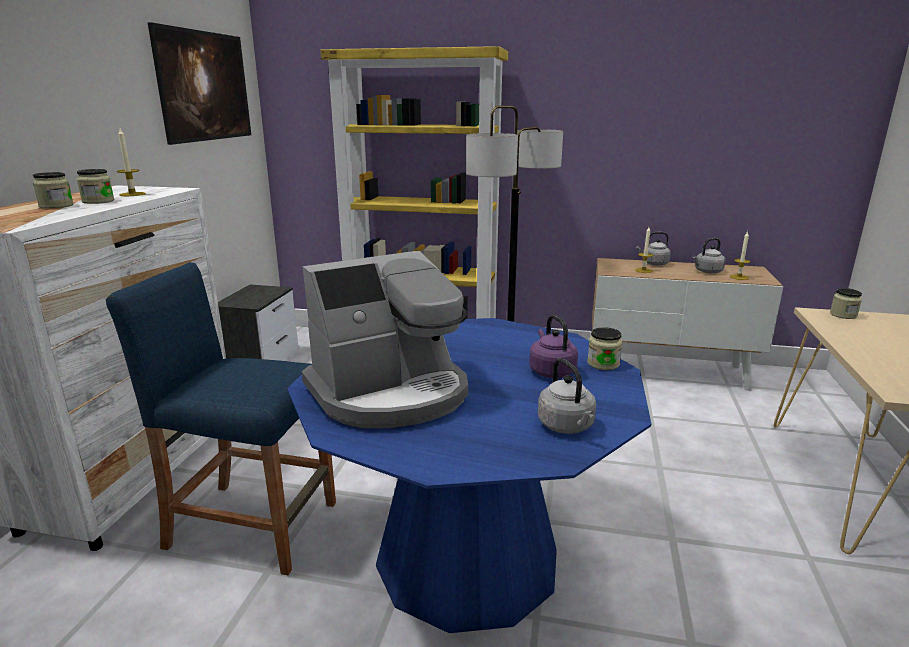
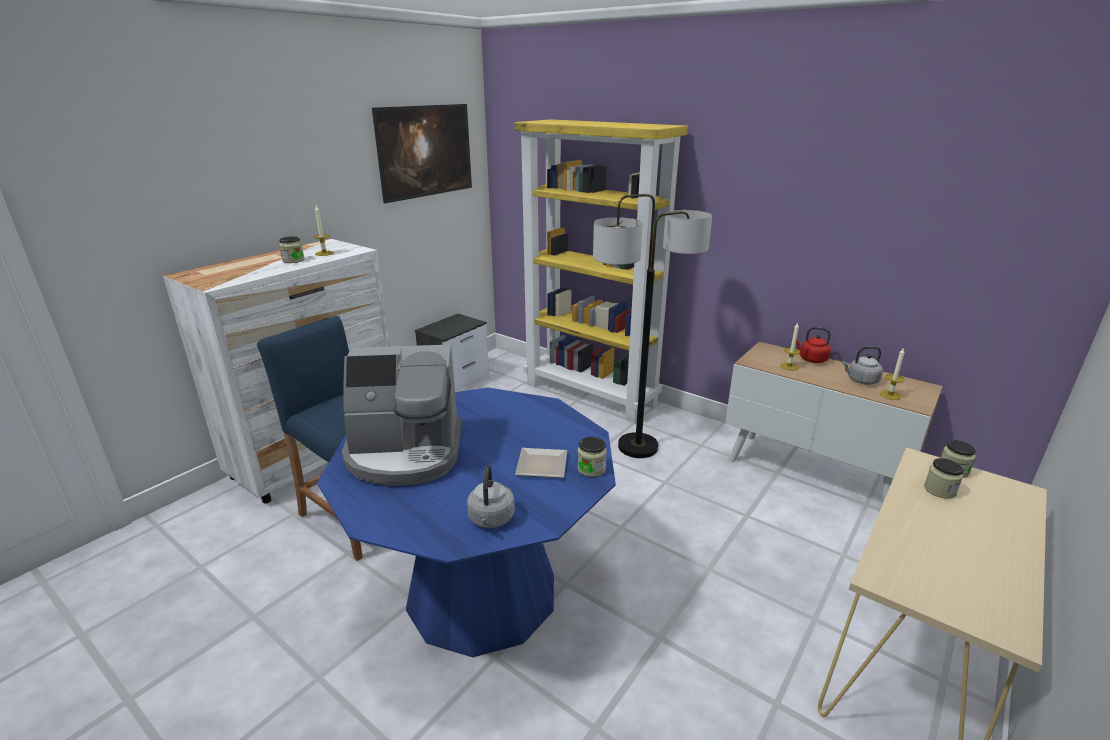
camera: 25 degrees right, 5 degrees up
jar [33,172,74,209] -> jar moved to [924,458,964,499]
purple kettle [529,315,578,378] -> plate [515,448,567,478]
grey kettle [636,232,671,266] -> red kettle [796,327,831,363]

